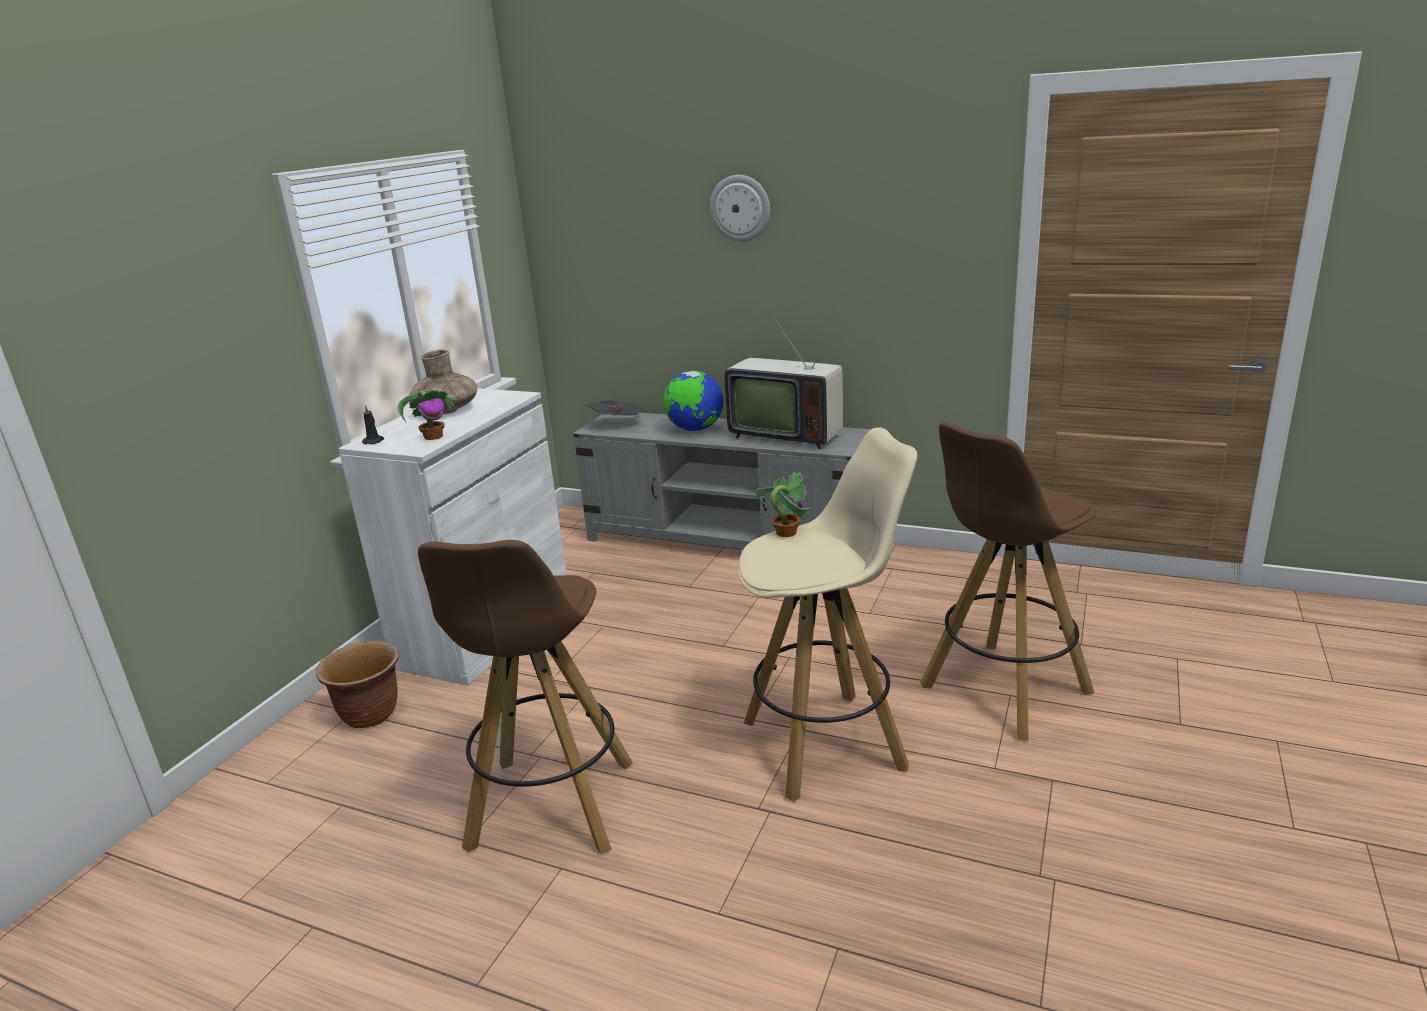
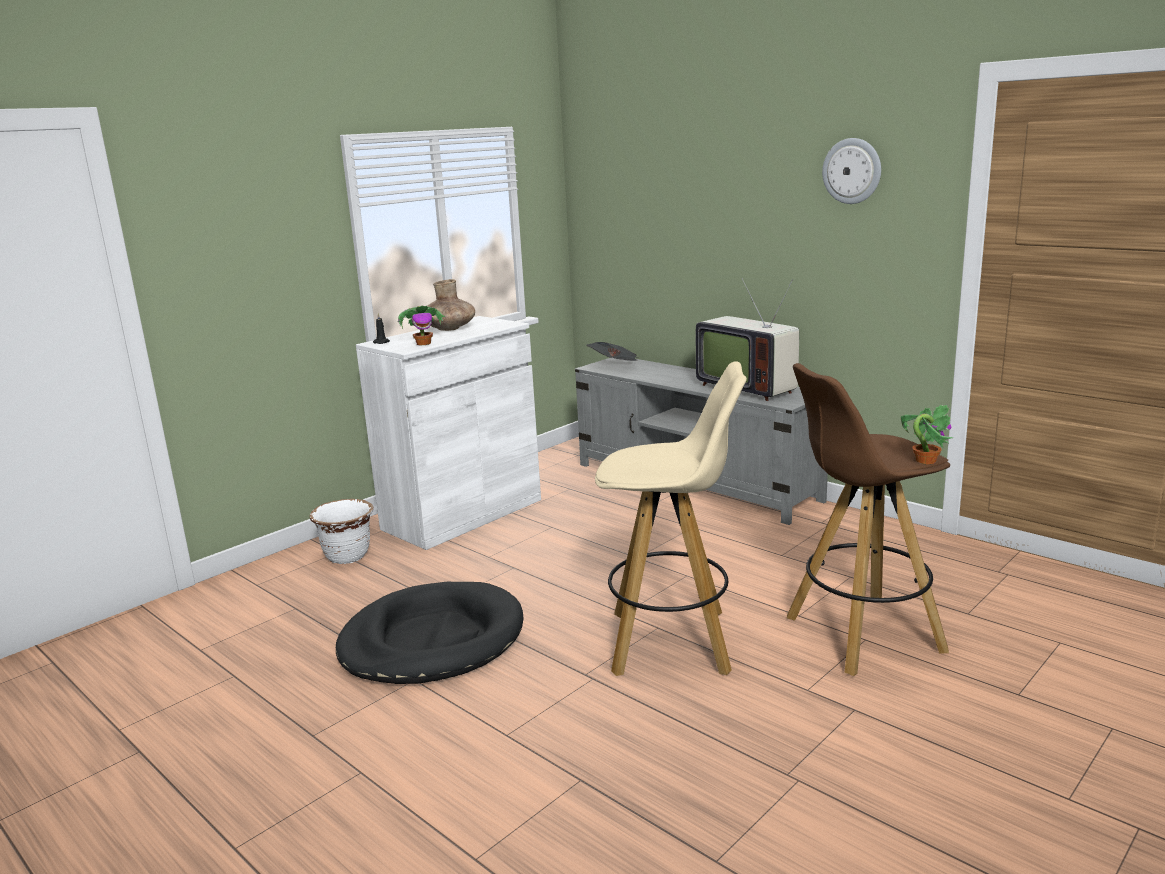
camera: 20 degrees right, 5 degrees down
brown planter [316,641,399,728] -> white planter [310,499,374,564]
brown stool [418,540,633,854] -> black dog bed [336,582,524,684]
globe [663,371,724,431] -> none
wall clock [710,175,770,242] -> wall clock moved to [822,138,881,204]
potted plant [756,472,812,537] -> potted plant moved to [901,405,953,464]

